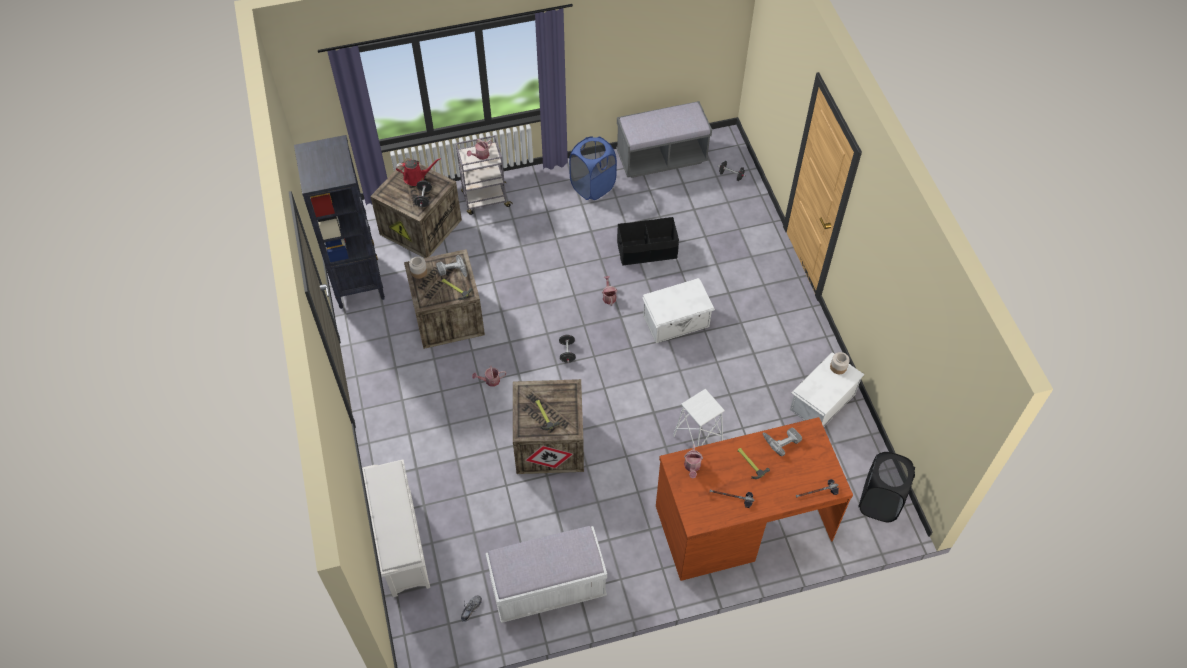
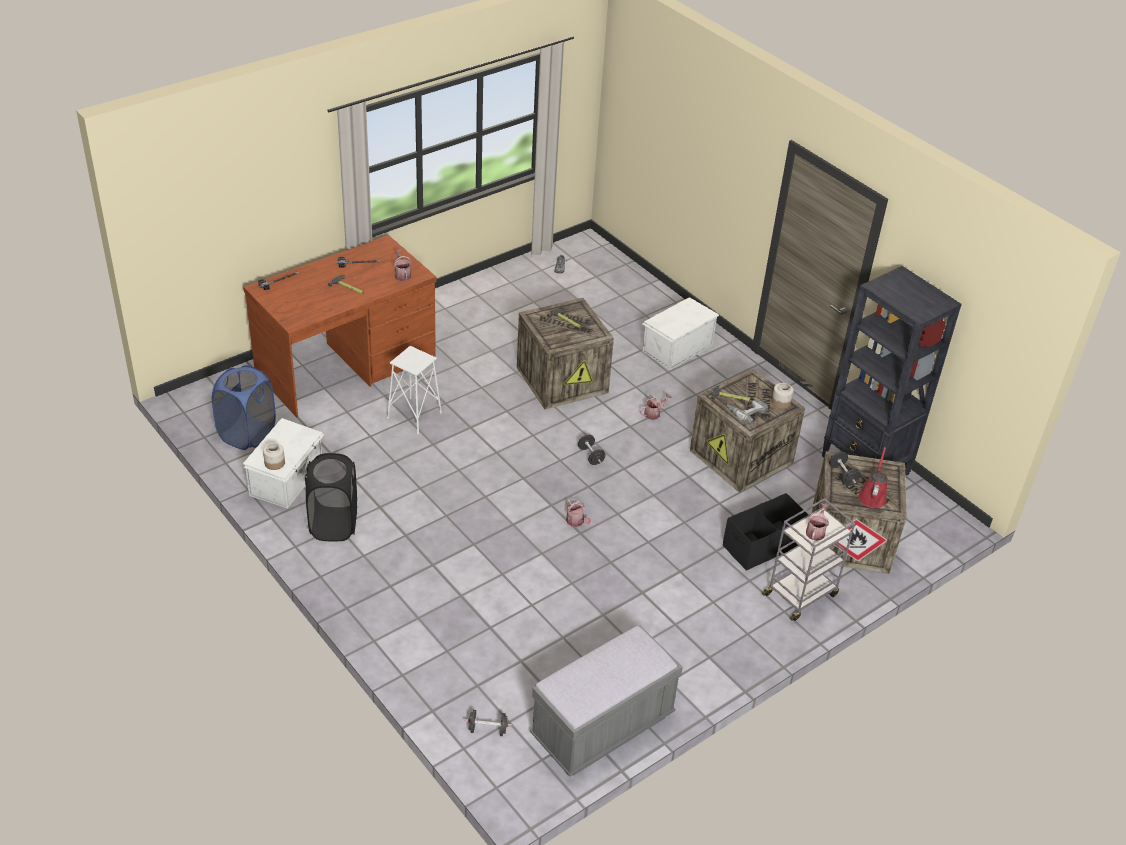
camera: 155 degrees right, 15 degrees down
white shoe rack [362,460,430,597] -> none
red watering can [396,158,441,186] -> red watering can turned 135 degrees clockwise [858,447,888,508]
white bench [486,526,607,623] -> none
blue laundry basket [569,136,617,200] -> blue laundry basket moved to [212,365,276,450]
black storage box [617,217,679,266] -> black storage box moved to [723,493,808,571]
white storage box [642,278,715,343] -> white storage box moved to [643,297,719,370]
power drill [763,428,802,457] -> none
black laundry basket [858,452,915,522] -> black laundry basket moved to [305,453,357,542]

